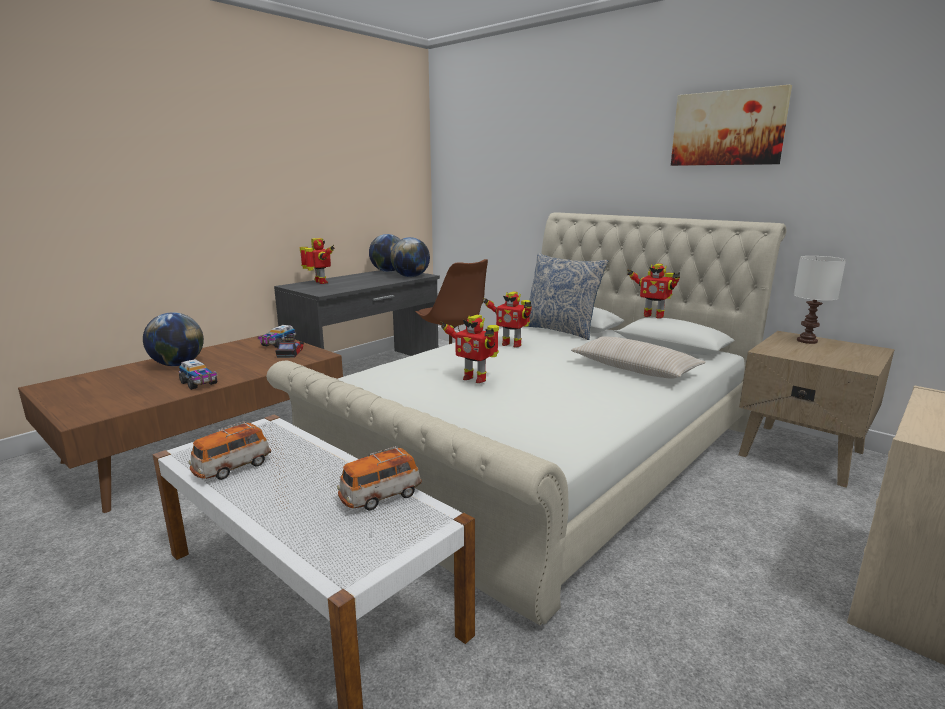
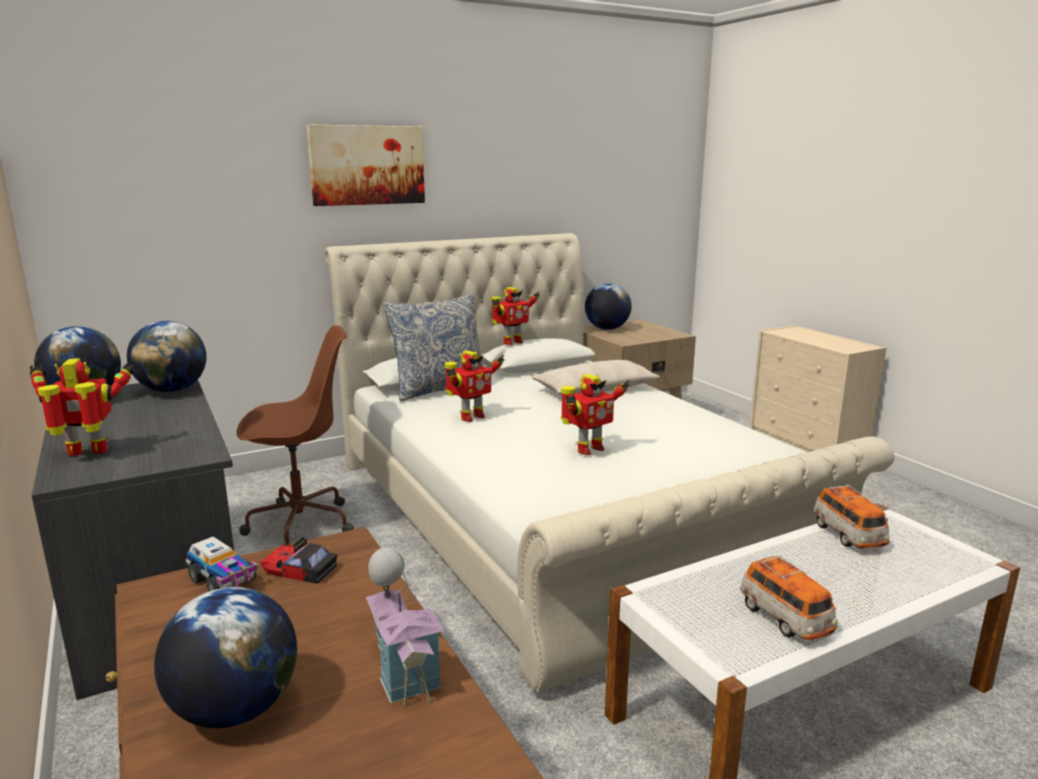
camera: 70 degrees left, 0 degrees up
toy truck [179,359,217,390] -> toy house [366,547,444,706]
picture [671,85,792,166] -> picture moved to [307,124,425,206]
white table lamp [794,256,846,344] -> globe [585,283,632,330]

